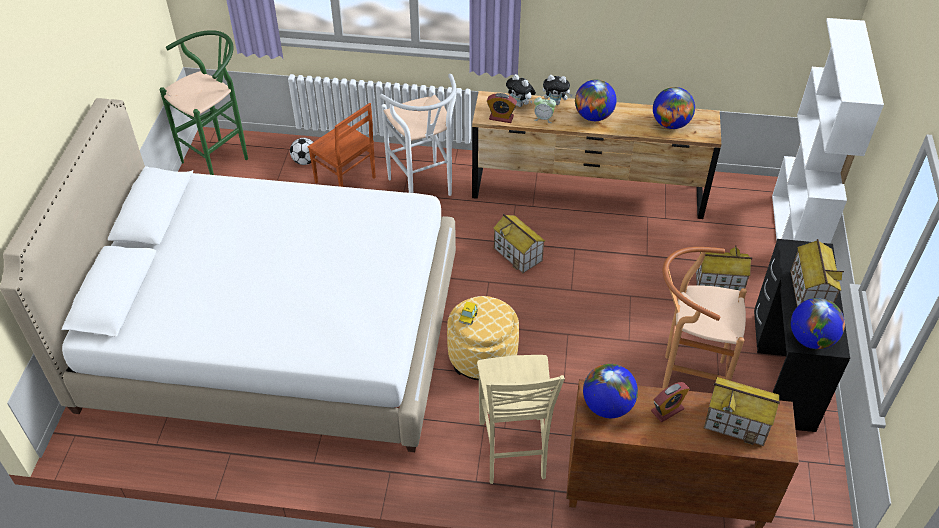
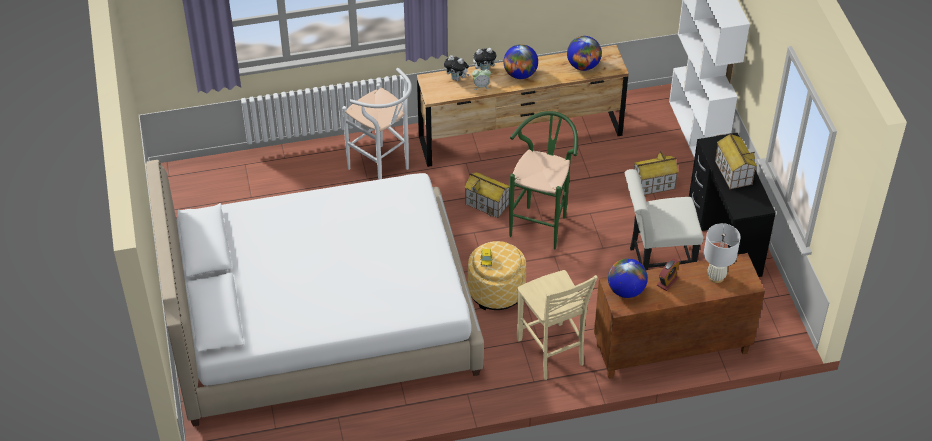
camera: 20 degrees left, 0 degrees up
green stool [160,30,248,175] -> green stool moved to [509,111,578,249]
football [290,138,316,165] -> none
brown chair [308,103,376,187] -> none
alarm clock [487,93,517,123] -> none
brown stool [662,247,747,388] -> white chair [625,169,703,270]
toy house [704,377,780,446] -> white table lamp [704,223,741,283]
globe [791,298,845,349] -> none

